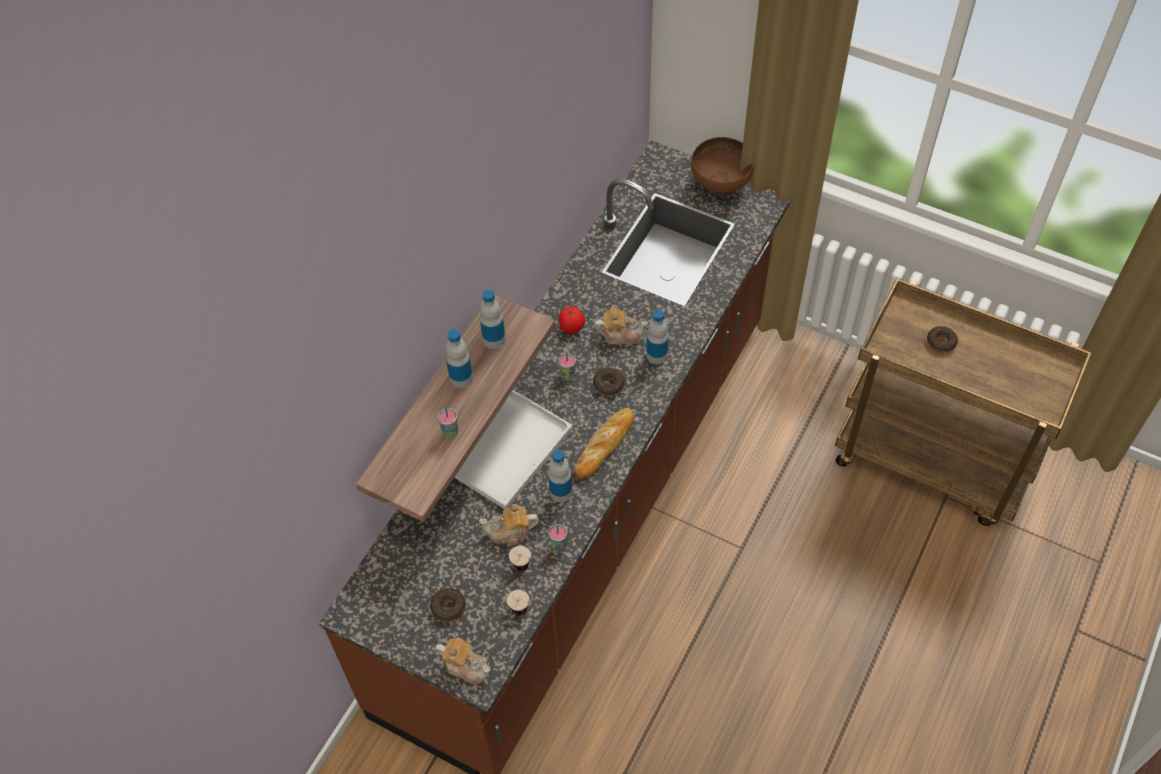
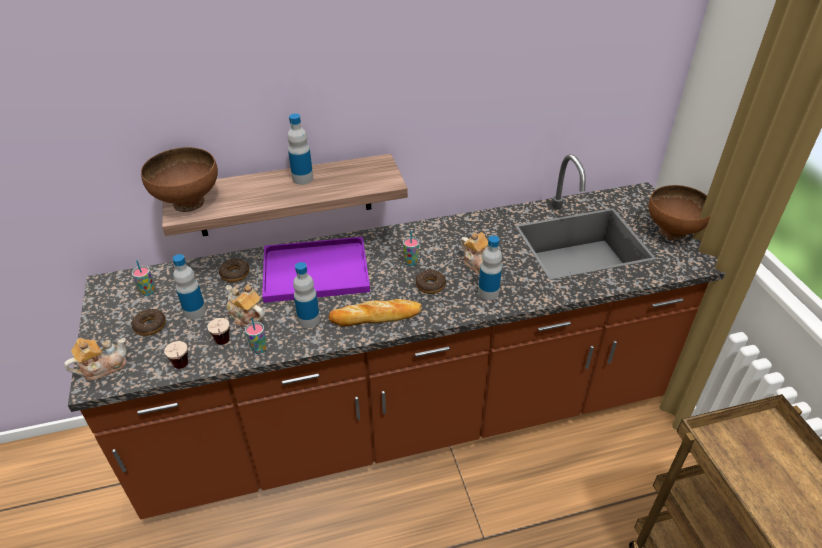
camera: 45 degrees right, 15 degrees down
teapot [435,638,490,684] -> teapot turned 105 degrees counterclockwise [64,338,127,381]
cup [438,407,458,439] -> cup moved to [132,260,155,296]
white tray [454,390,573,510] -> purple tray [262,237,370,303]
bottle [480,289,506,349] -> bottle moved to [173,254,206,320]
tomato [559,306,585,334] -> none
donut [927,326,958,353] -> donut moved to [219,259,250,282]
none -> brown bowl [141,147,218,212]

